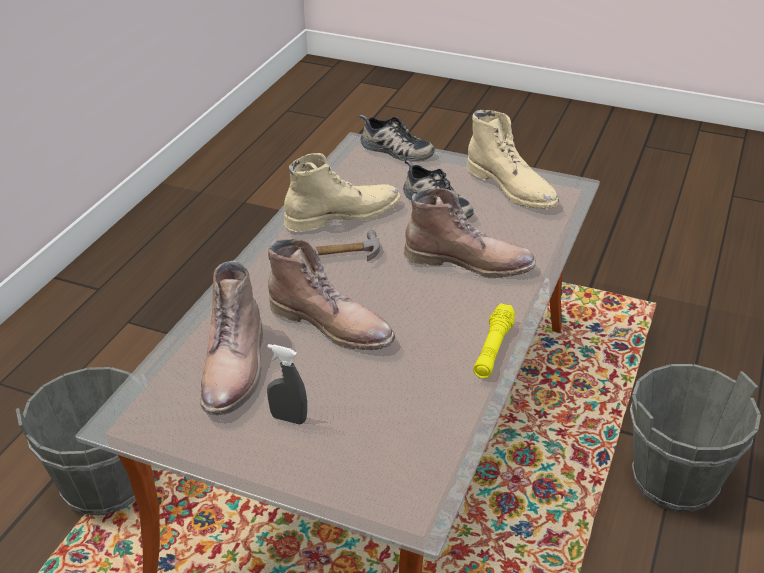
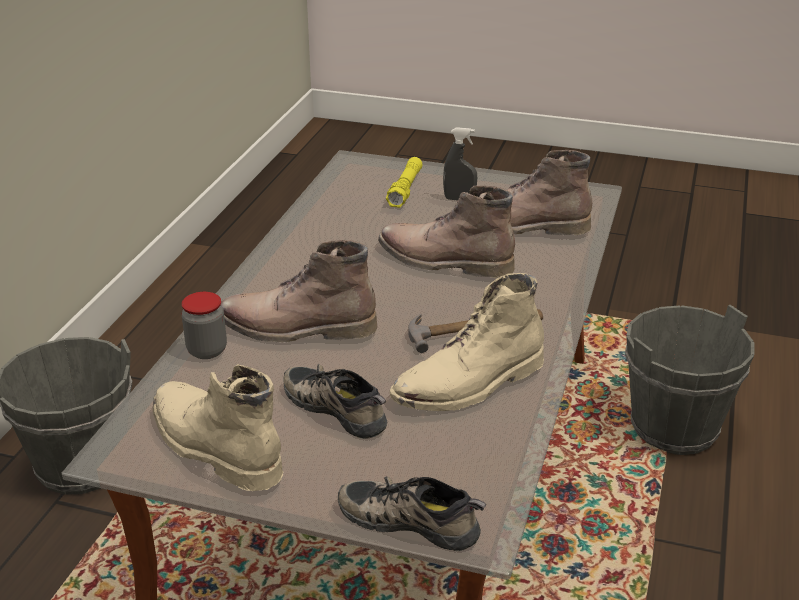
camera: 175 degrees right, 5 degrees down
brown boot [200,260,263,416] -> brown boot turned 75 degrees counterclockwise [455,150,592,236]
yellow flashlight [473,303,515,378] -> yellow flashlight moved to [386,157,422,208]
none -> jar [182,292,227,359]

